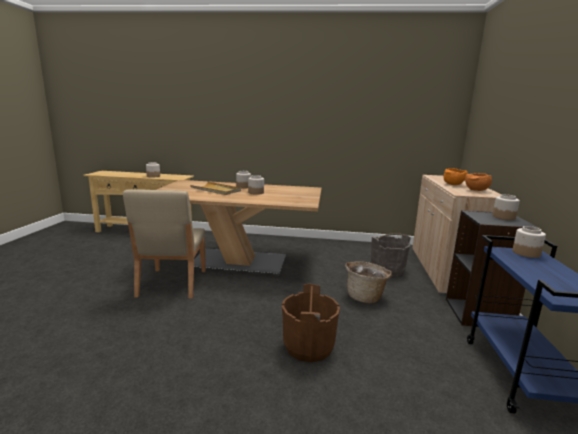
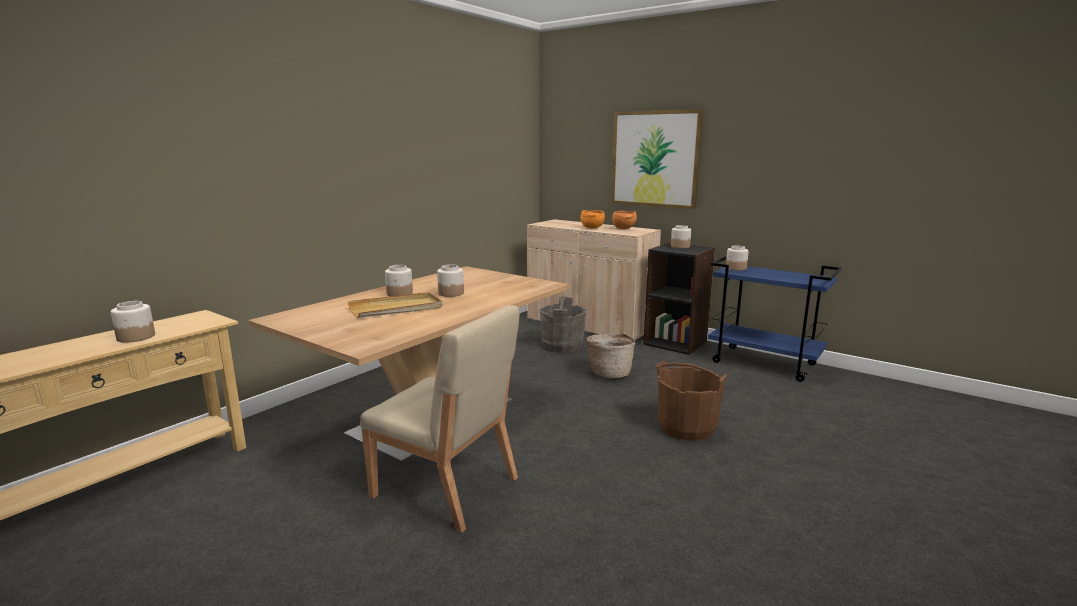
camera: 60 degrees left, 0 degrees up
none -> picture [611,109,703,209]

